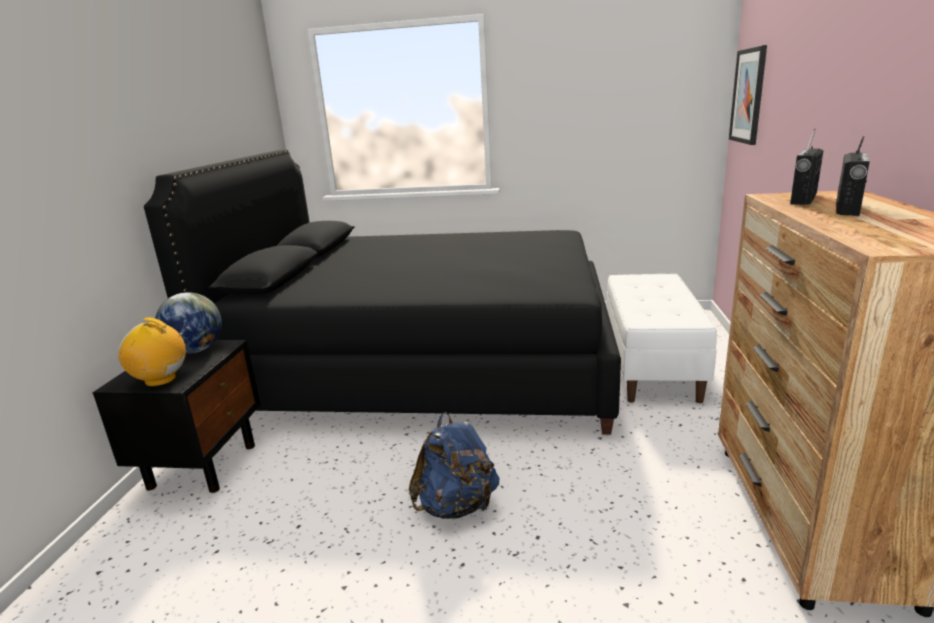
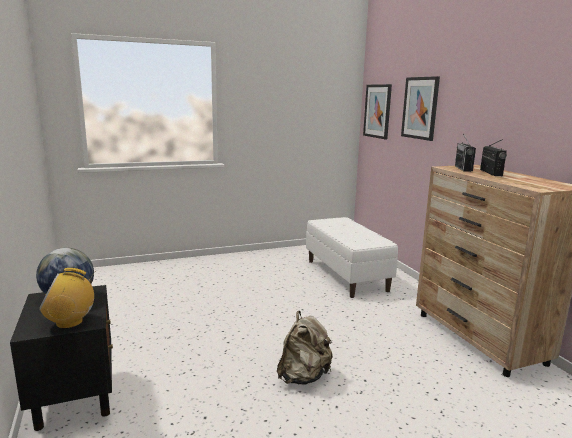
camera: 30 degrees left, 5 degrees down
black bed [144,150,621,435] -> none
blue backpack [409,412,499,519] -> beige backpack [277,311,333,385]
none -> picture [401,76,440,141]

